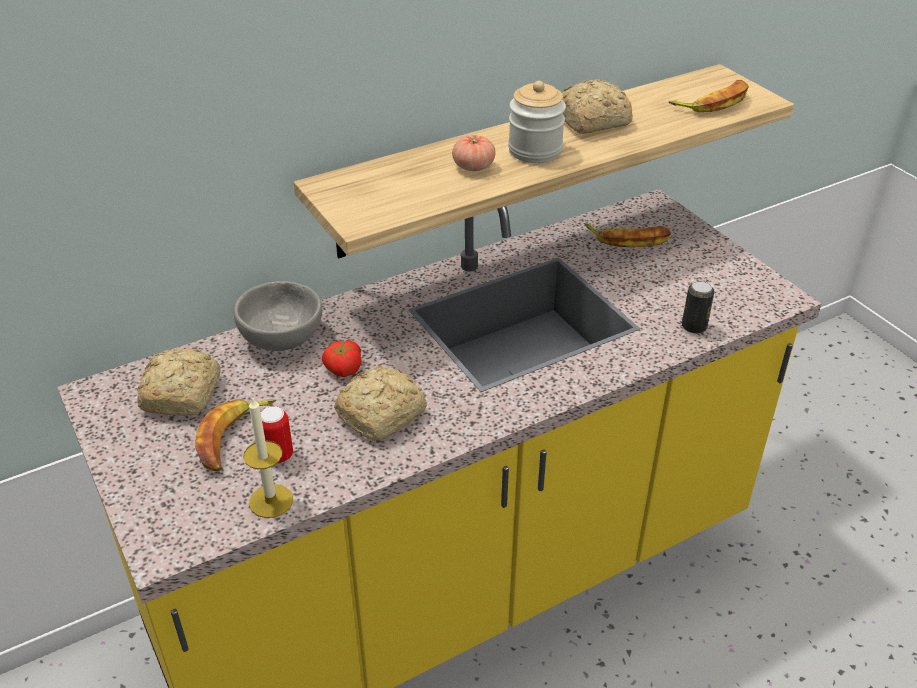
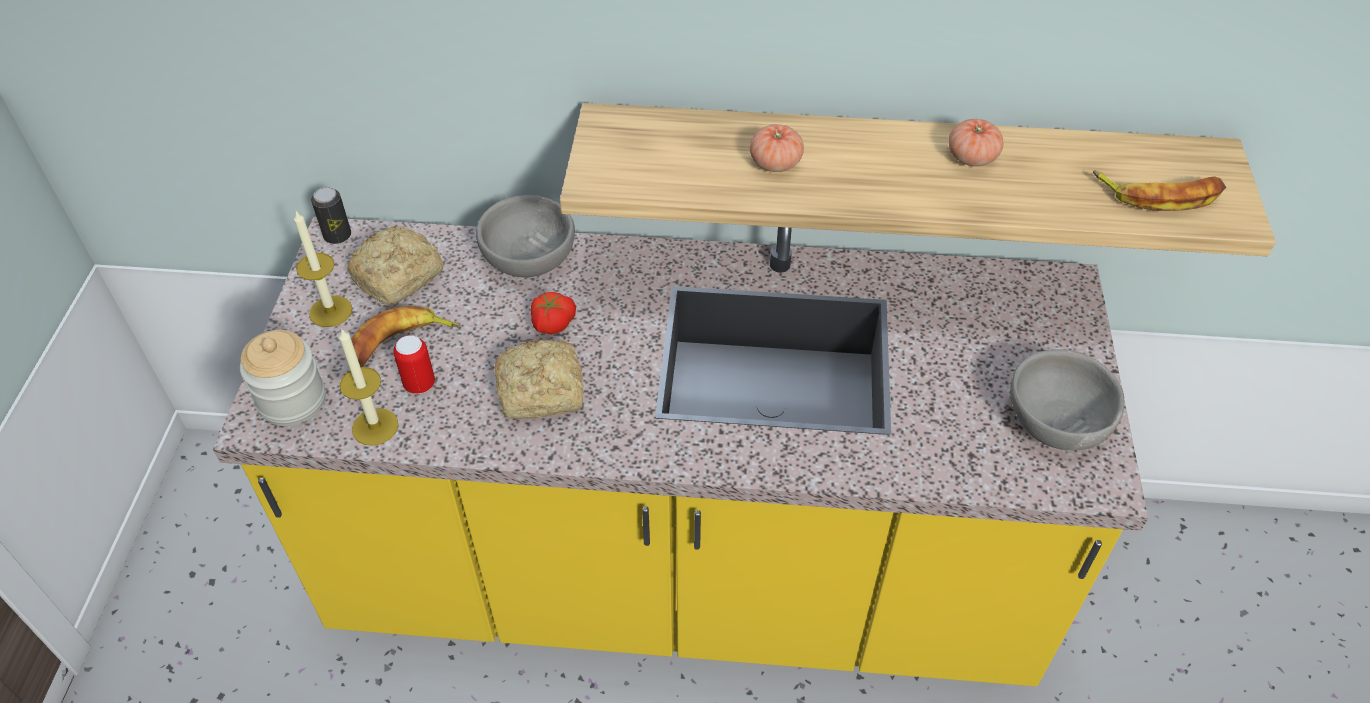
camera: 35 degrees right, 10 degrees up
jar [508,81,566,163] -> jar moved to [240,330,326,426]
bread [562,79,633,134] -> tomato [948,119,1003,166]
banana [585,223,671,247] -> none
can [682,281,715,334] -> can moved to [311,187,351,244]
none -> candle [294,211,352,327]
none -> grey bowl [1010,349,1124,450]

